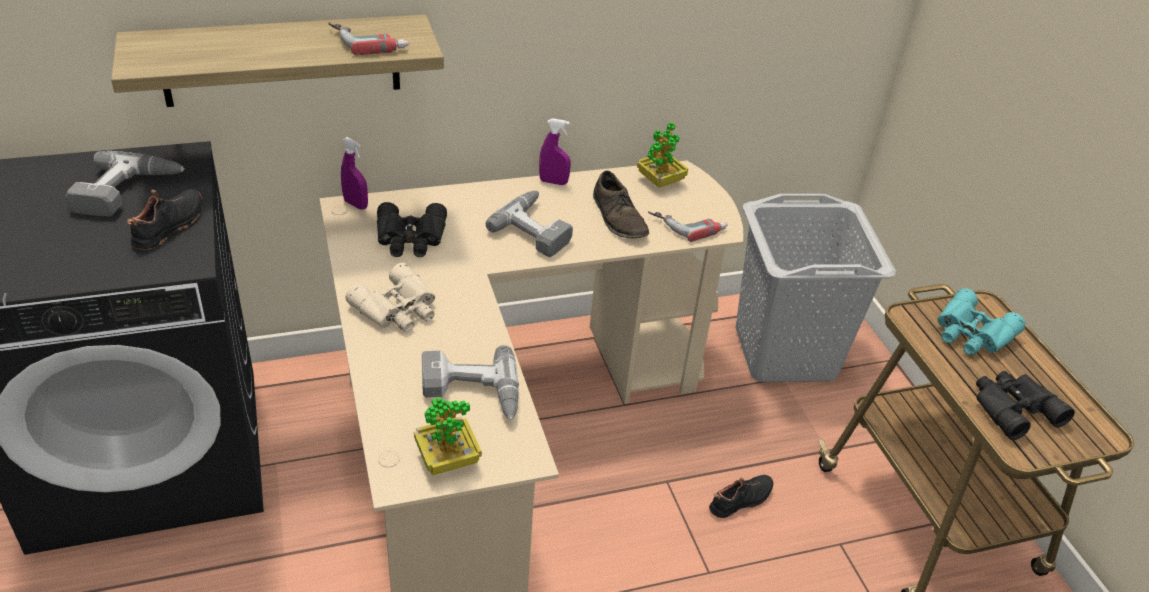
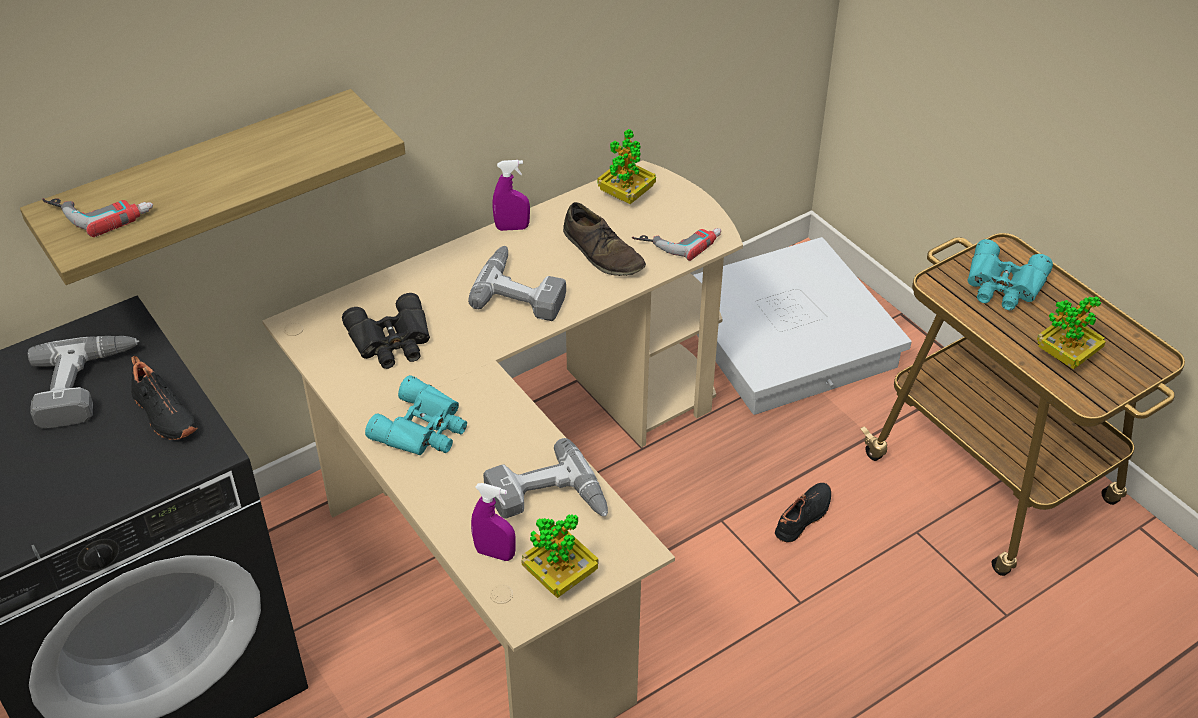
camera: 15 degrees left, 5 degrees up
black shoe [127,189,202,250] -> black shoe turned 135 degrees clockwise [131,356,198,440]
power drill [329,22,409,55] -> power drill moved to [42,198,153,237]
purple spray bottle [341,137,368,210] -> purple spray bottle moved to [471,483,516,561]
beige binoculars [345,263,435,332] -> turquoise binoculars [365,375,467,455]
grey laundry basket [735,194,896,382] -> white storage box [693,237,912,415]
black binoculars [976,371,1075,440] -> potted plant [1037,296,1106,369]

